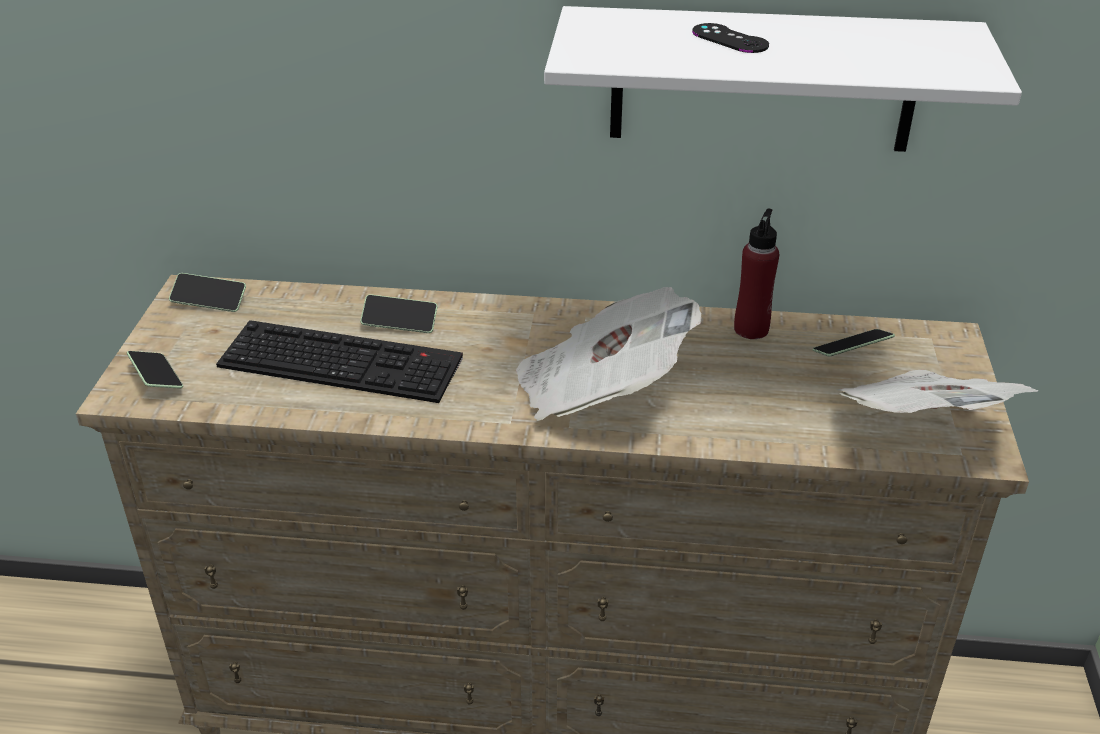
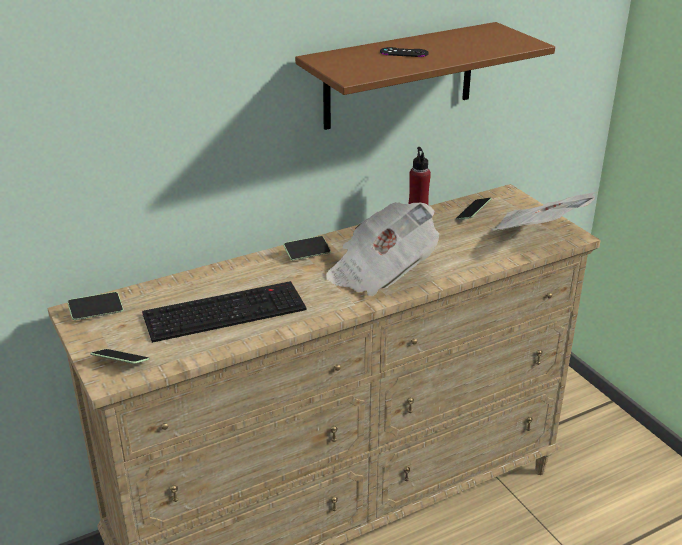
camera: 35 degrees left, 5 degrees down
phone [360,294,437,333] -> phone moved to [283,236,331,260]
white shelf [544,6,1022,152] -> brown shelf [295,22,555,130]

